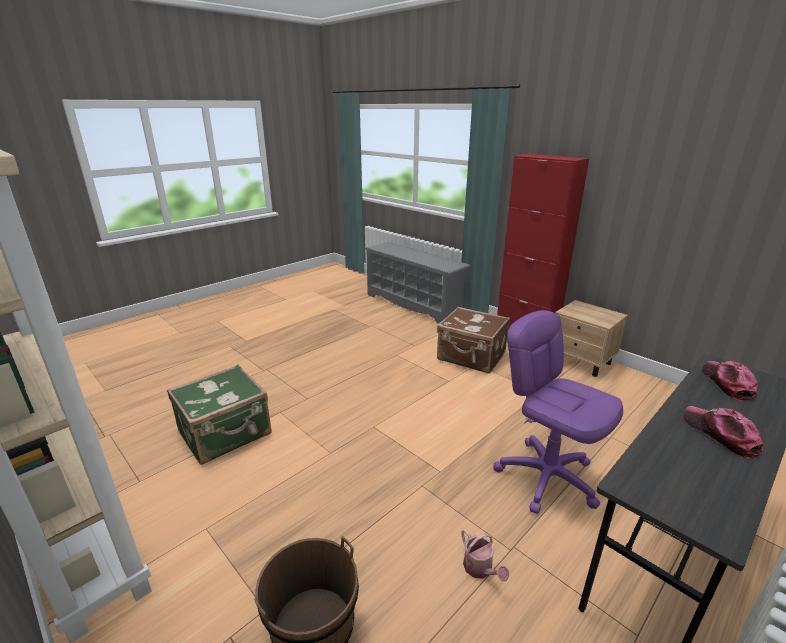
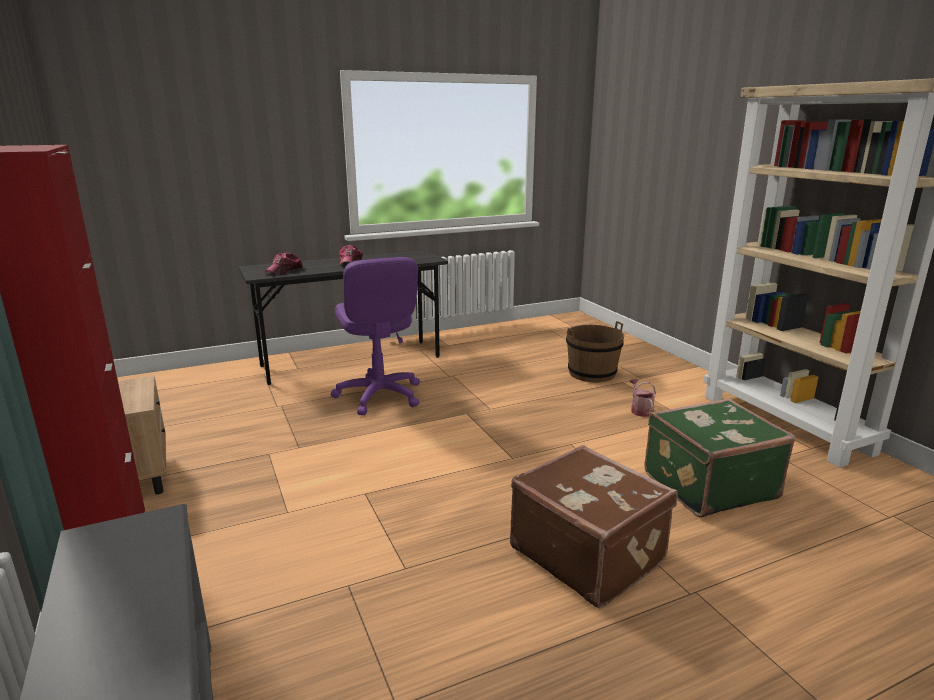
camera: 160 degrees left, 5 degrees down
brown suitcase [437,307,510,374] -> brown suitcase moved to [510,445,678,609]
watering can [461,529,509,581] -> watering can moved to [629,379,656,417]

